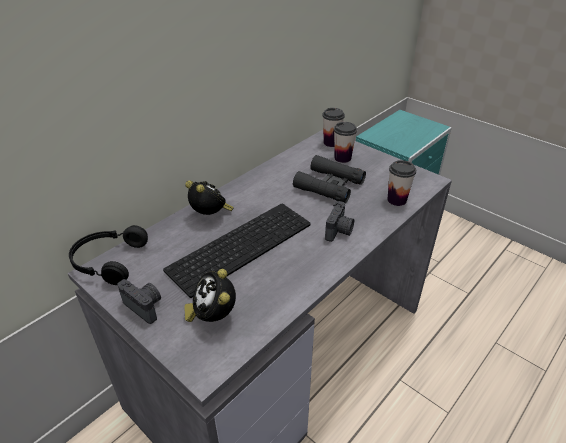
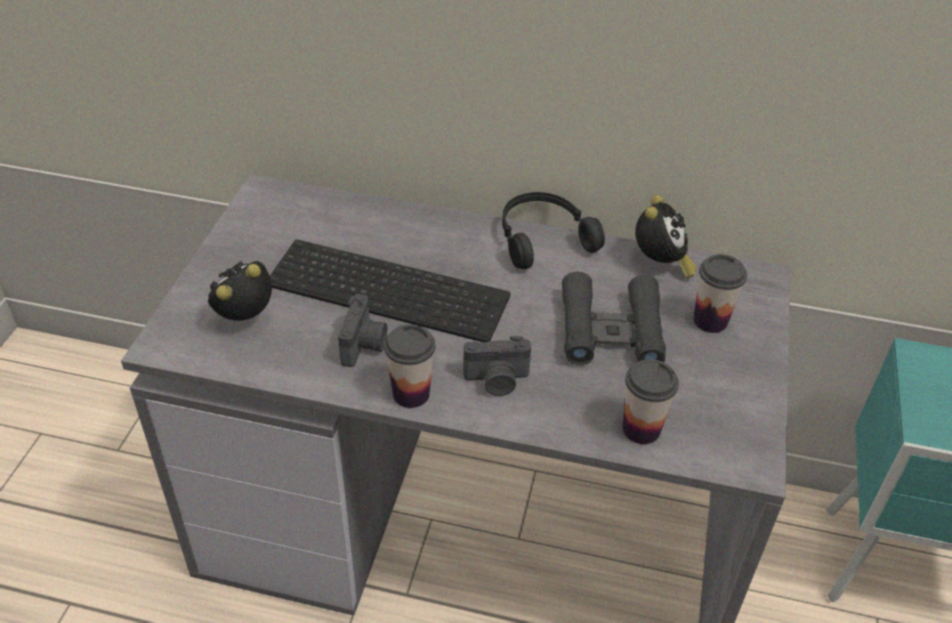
camera: 60 degrees right, 5 degrees up
black headphones [69,225,148,285] -> black headphones moved to [502,192,605,269]
camera [117,279,161,324] -> camera moved to [338,294,387,367]
alarm clock [185,181,234,215] -> alarm clock moved to [635,195,696,279]
cup [322,108,345,147] -> cup moved to [384,324,436,408]

